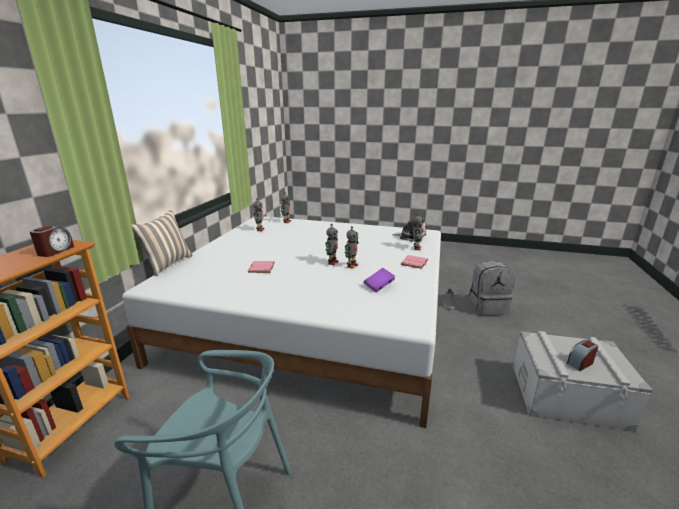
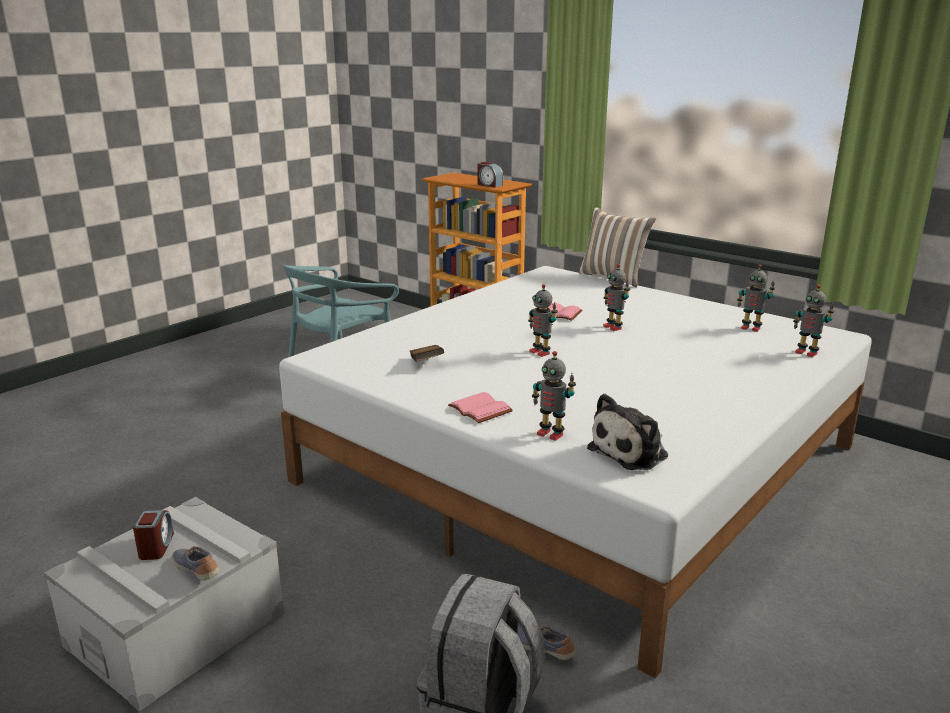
camera: 115 degrees right, 0 degrees up
toy robot [345,226,359,269] -> toy robot moved to [603,264,631,331]
purple book [364,268,395,292] -> brown book [410,345,444,362]
none -> shoe [172,546,219,581]

